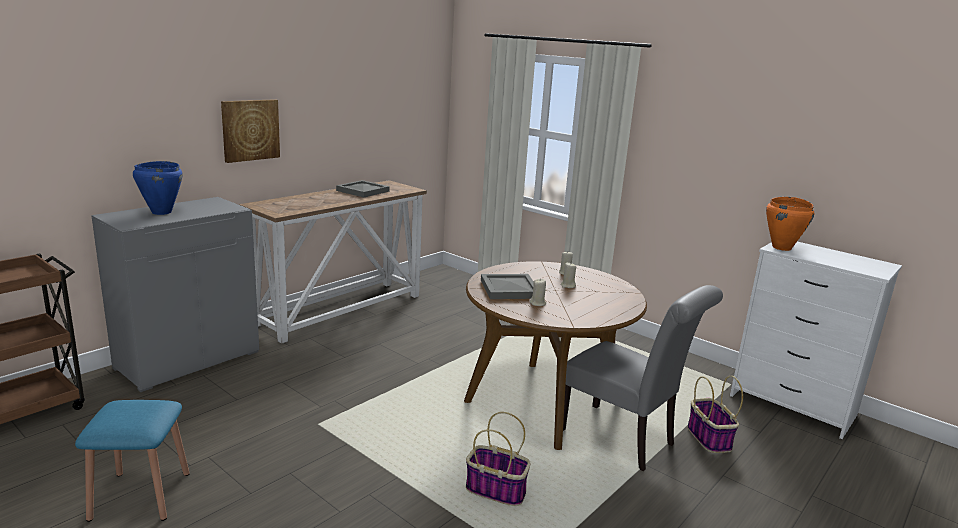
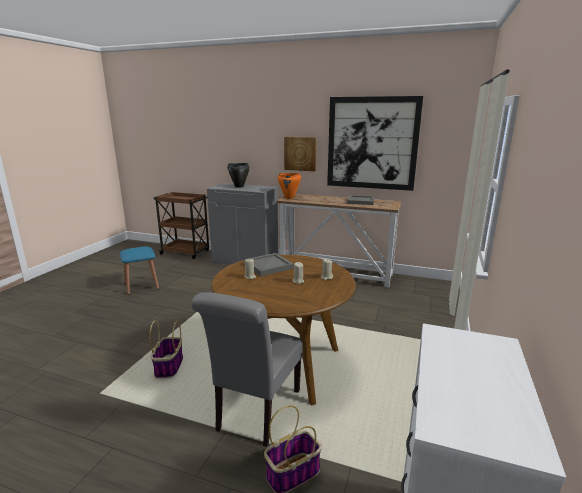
camera: 70 degrees right, 0 degrees up
blue cooking pot [133,161,183,215] -> black cooking pot [227,163,250,187]
orange cooking pot [766,197,814,251] -> orange cooking pot moved to [278,173,301,199]
none -> picture [327,96,423,191]

